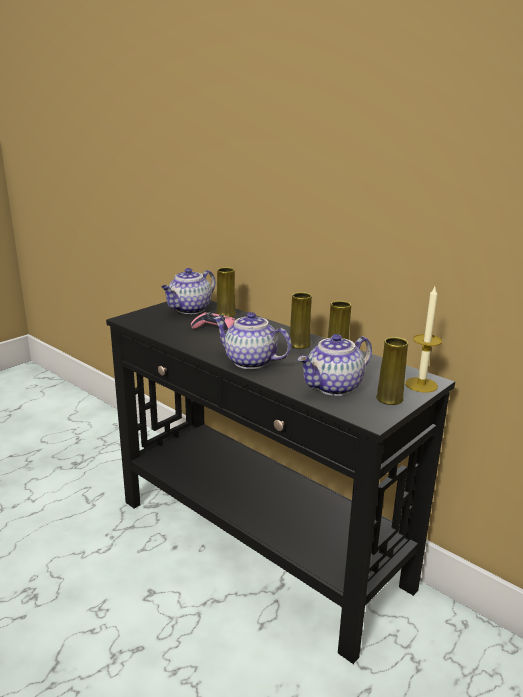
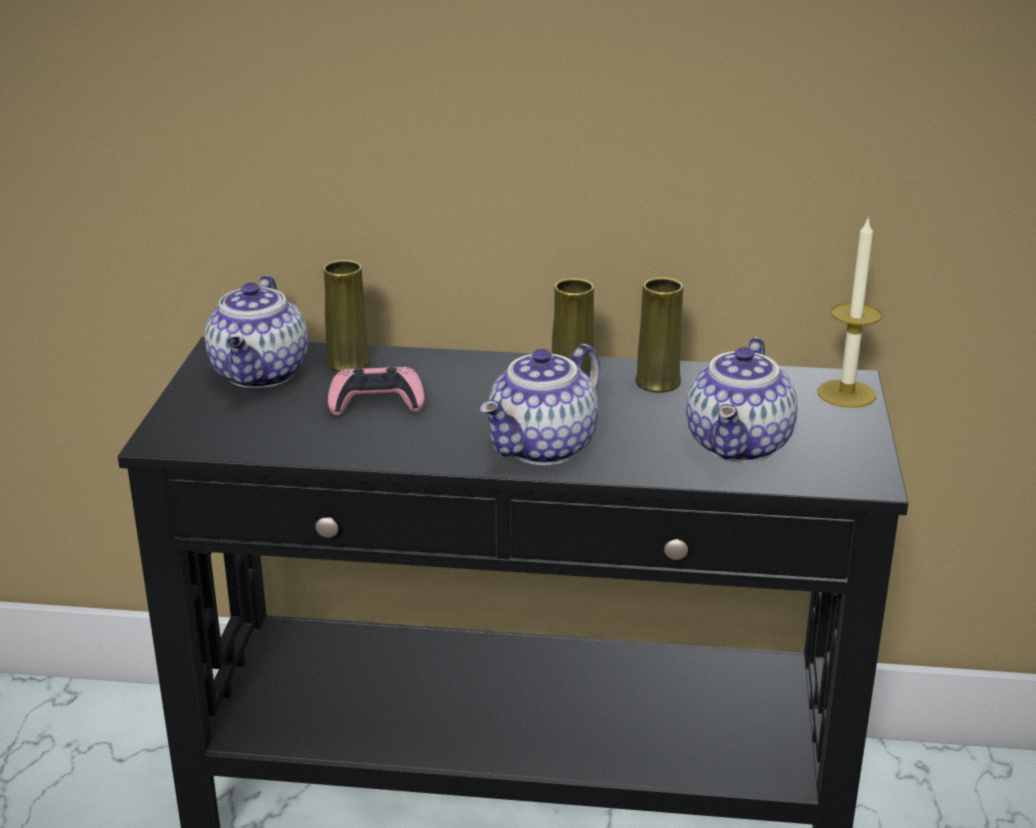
camera: 35 degrees left, 5 degrees up
teapot [213,312,292,369] -> teapot turned 45 degrees counterclockwise [480,344,601,465]
yellow vase [376,337,408,405] -> none

